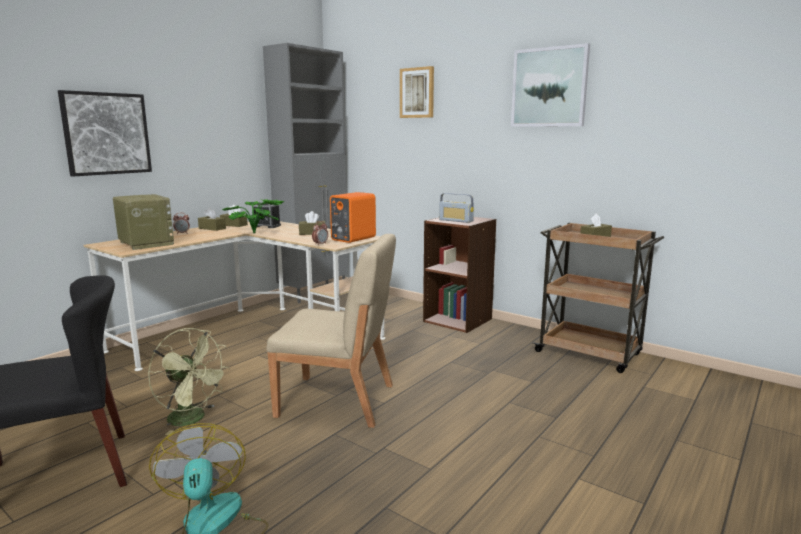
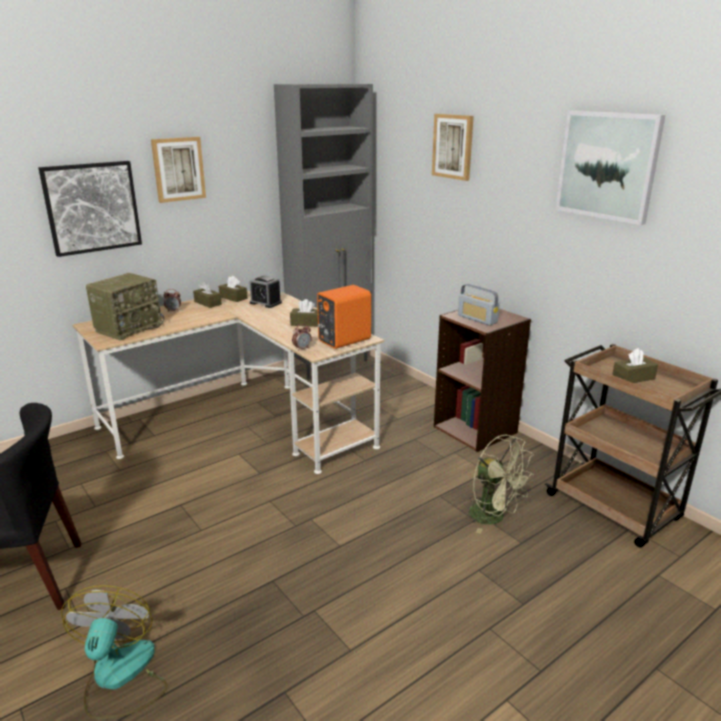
camera: 15 degrees right, 10 degrees up
radio [113,194,174,250] -> radio turned 60 degrees clockwise [86,273,164,340]
green fan [148,328,230,435] -> green fan moved to [469,435,534,534]
potted plant [222,199,284,233] -> none
beige chair [266,234,396,428] -> none
none -> picture [151,137,206,203]

